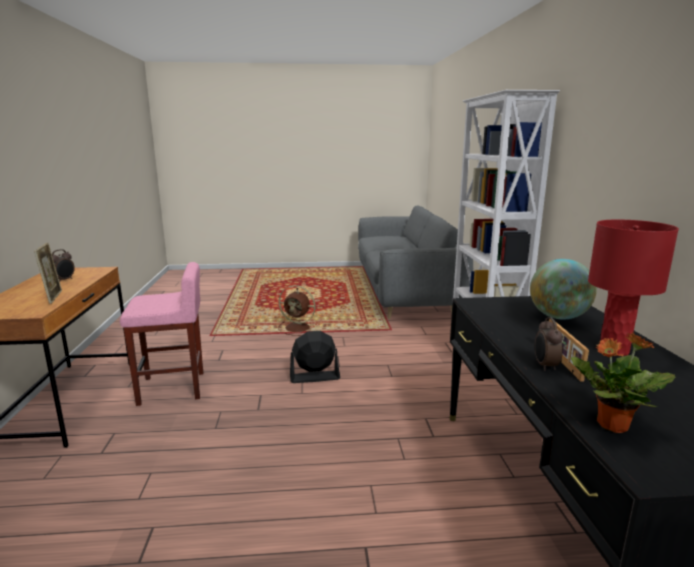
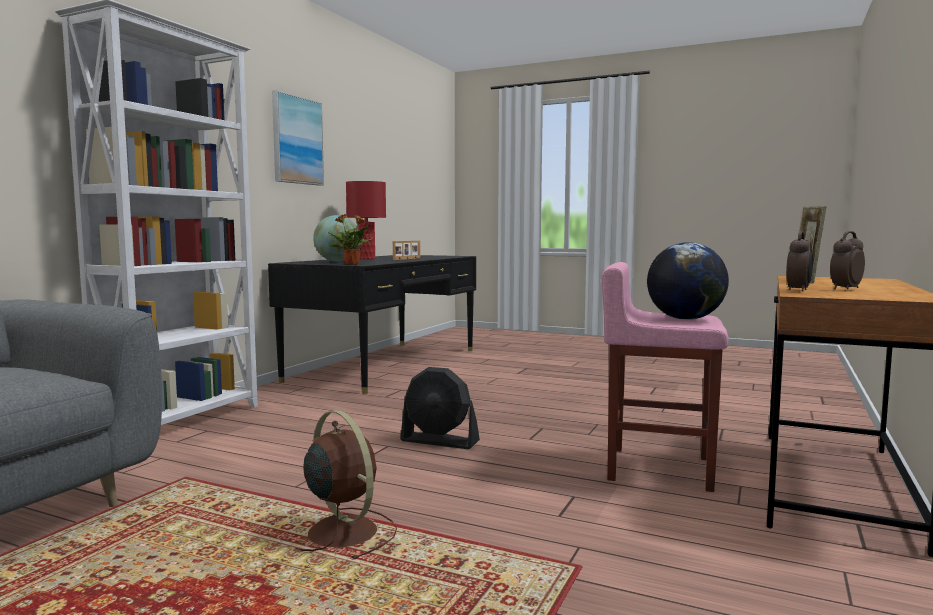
camera: 150 degrees left, 10 degrees down
alarm clock [535,317,563,371] -> alarm clock moved to [786,231,813,292]
potted plant [571,332,676,433] -> potted plant moved to [330,214,373,265]
none -> picture [272,90,324,186]
none -> globe [647,242,729,320]

